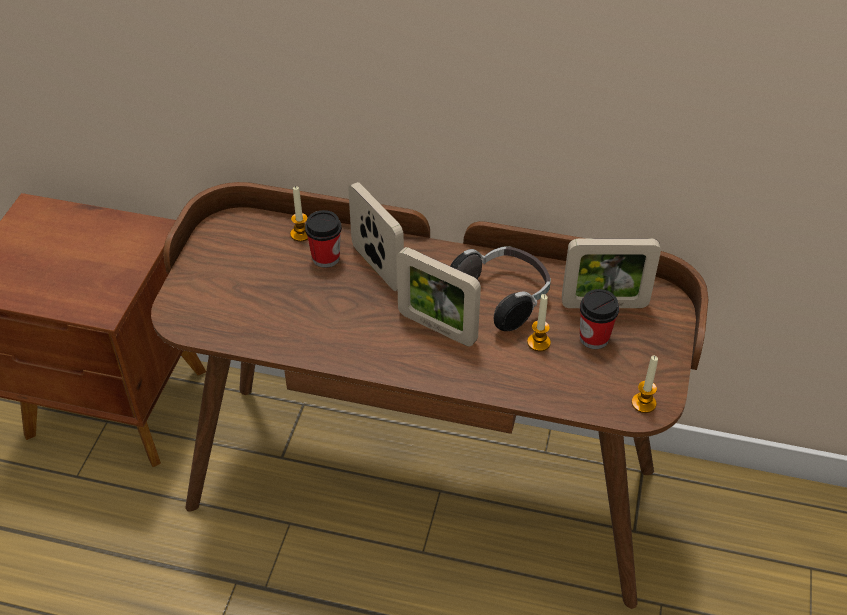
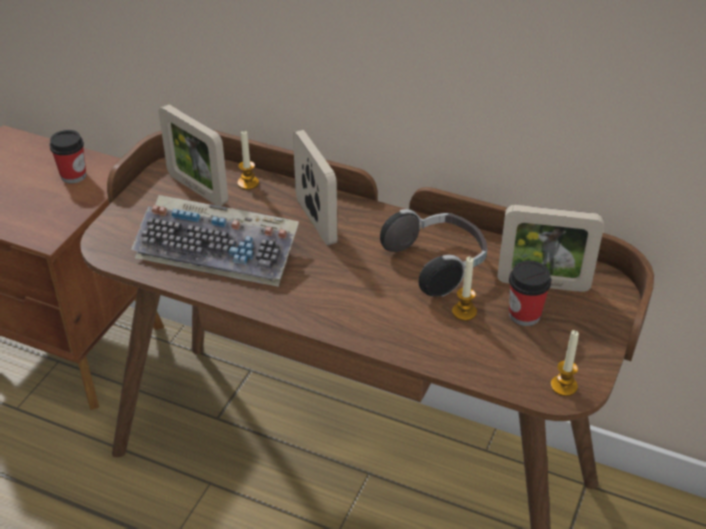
camera: 10 degrees right, 5 degrees down
cup [305,210,342,268] -> cup moved to [49,130,86,183]
picture frame [397,247,481,346] -> picture frame moved to [159,104,228,206]
none -> keyboard [131,195,299,287]

